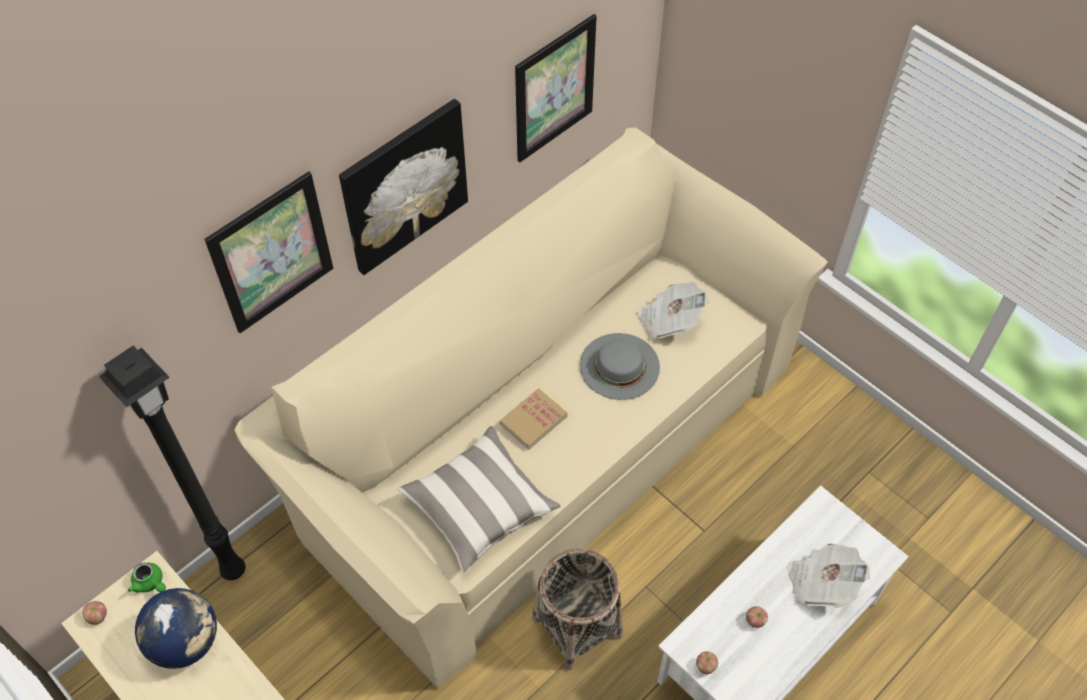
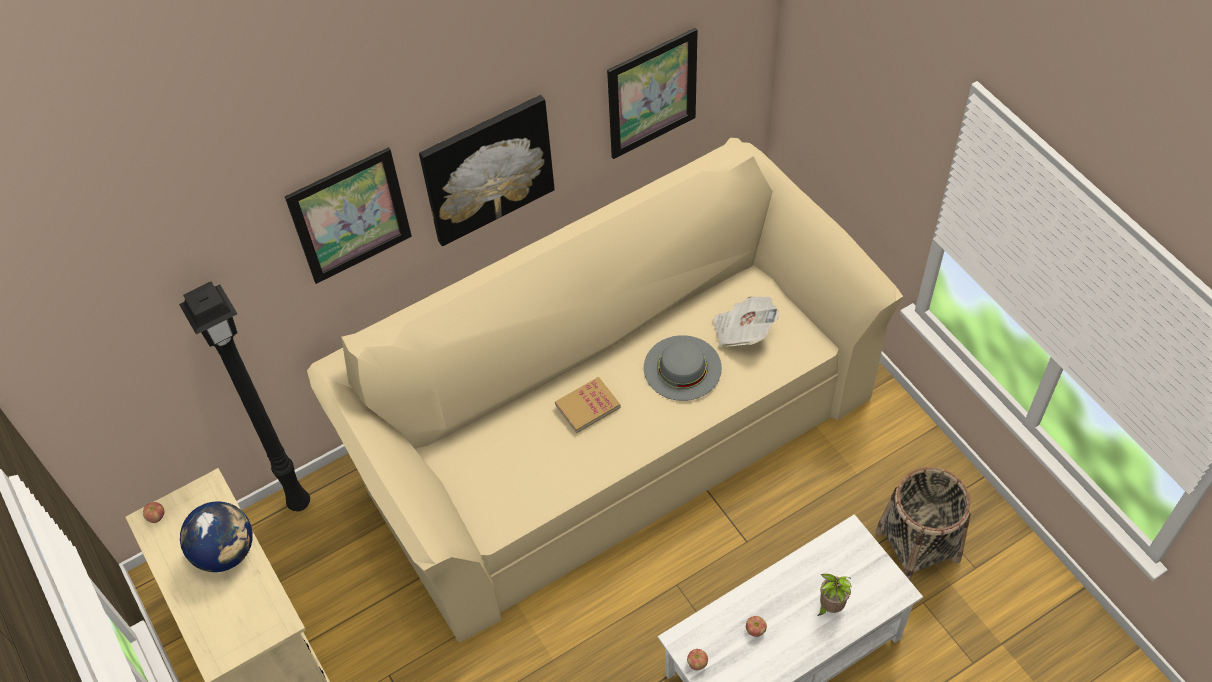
camera: 15 degrees right, 0 degrees up
green teapot [128,562,166,593] -> none
pillow [397,426,561,573] -> none
basket [532,548,623,670] -> basket moved to [876,467,971,581]
newspaper [787,543,870,608] -> potted plant [817,574,851,616]

